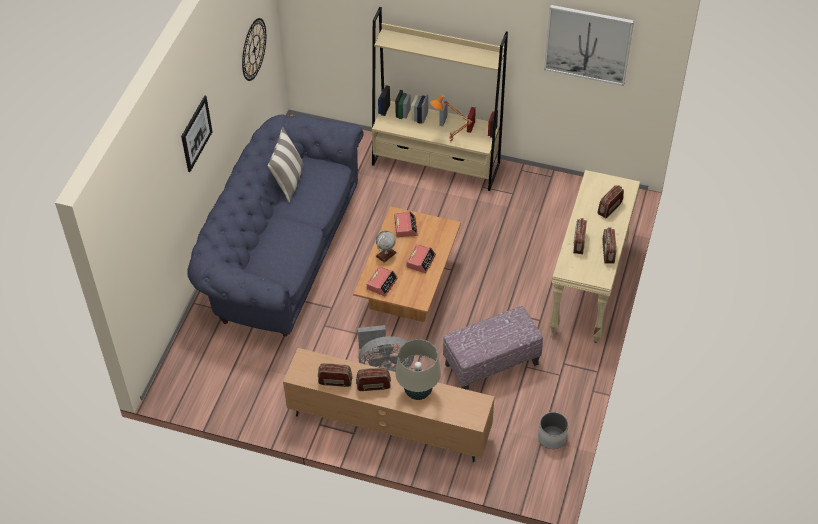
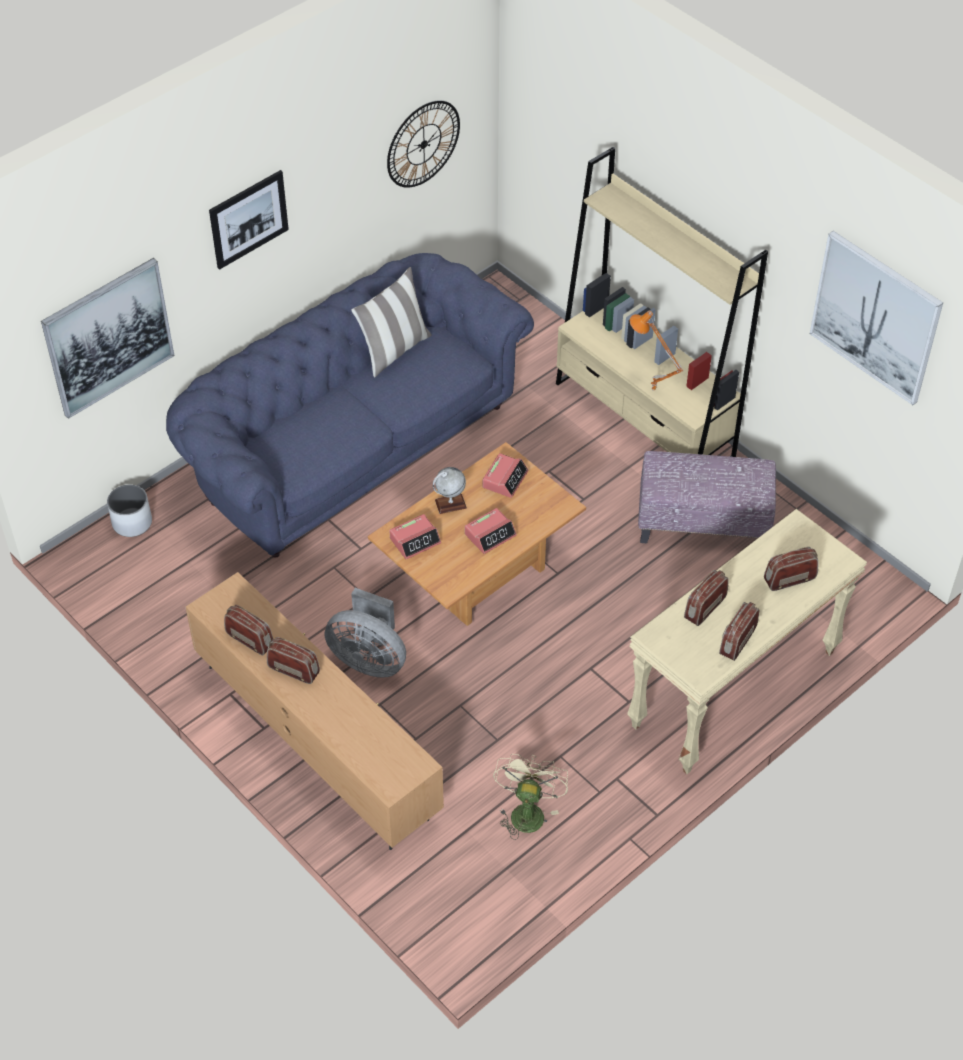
camera: 30 degrees right, 0 degrees up
beige table lamp [395,339,441,400] -> none
ottoman [443,306,543,390] -> ottoman moved to [638,451,776,543]
white planter [538,412,568,449] -> white planter moved to [107,485,152,537]
none -> picture [41,258,174,419]
none -> beige fan [493,754,568,840]

